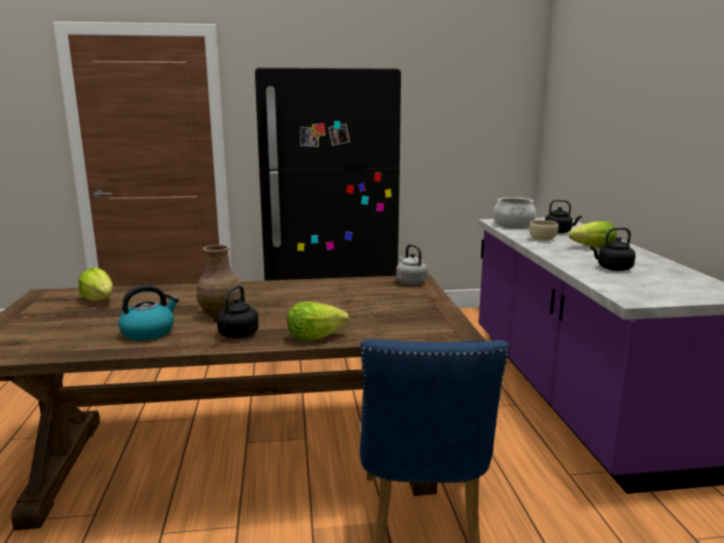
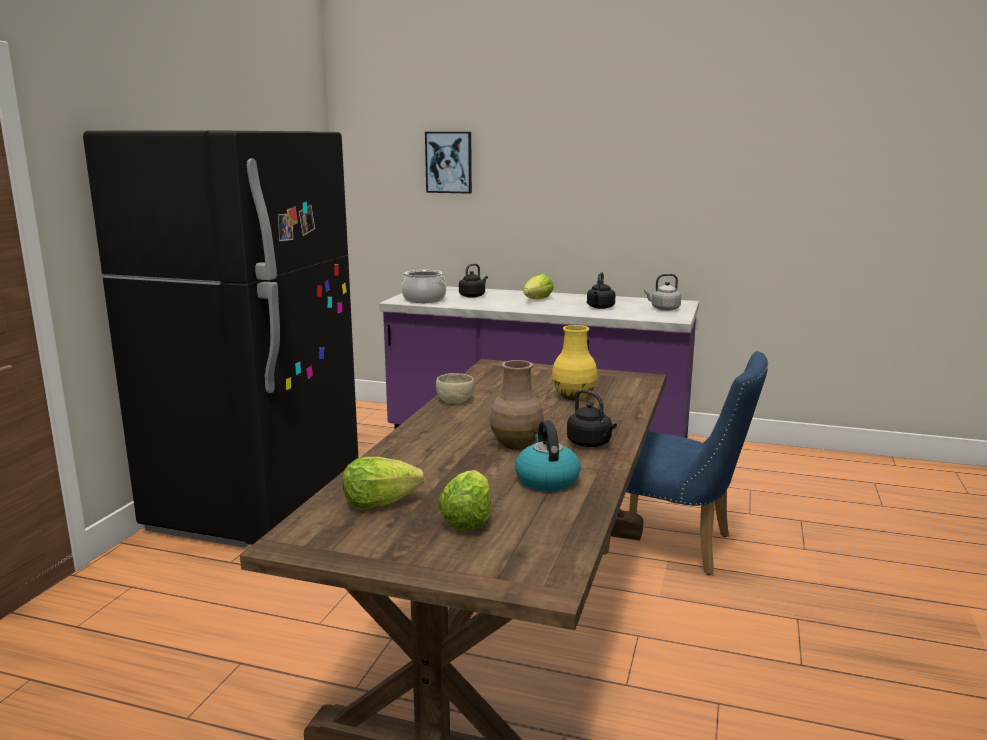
camera: 65 degrees left, 0 degrees up
lettuce [287,302,349,340] -> lettuce moved to [438,470,492,530]
grey kettle [396,244,428,285] -> grey kettle moved to [644,274,681,311]
beige bowl [529,220,559,240] -> beige bowl moved to [436,373,474,404]
none -> picture [425,132,472,194]
none -> yellow vase [552,325,598,401]

